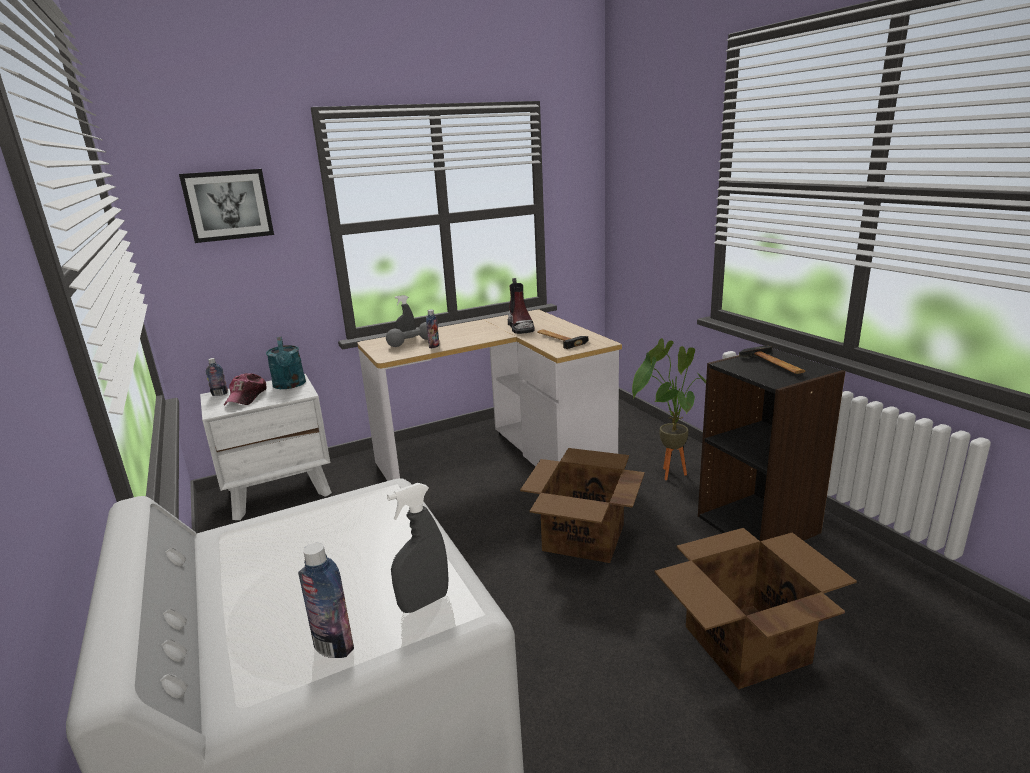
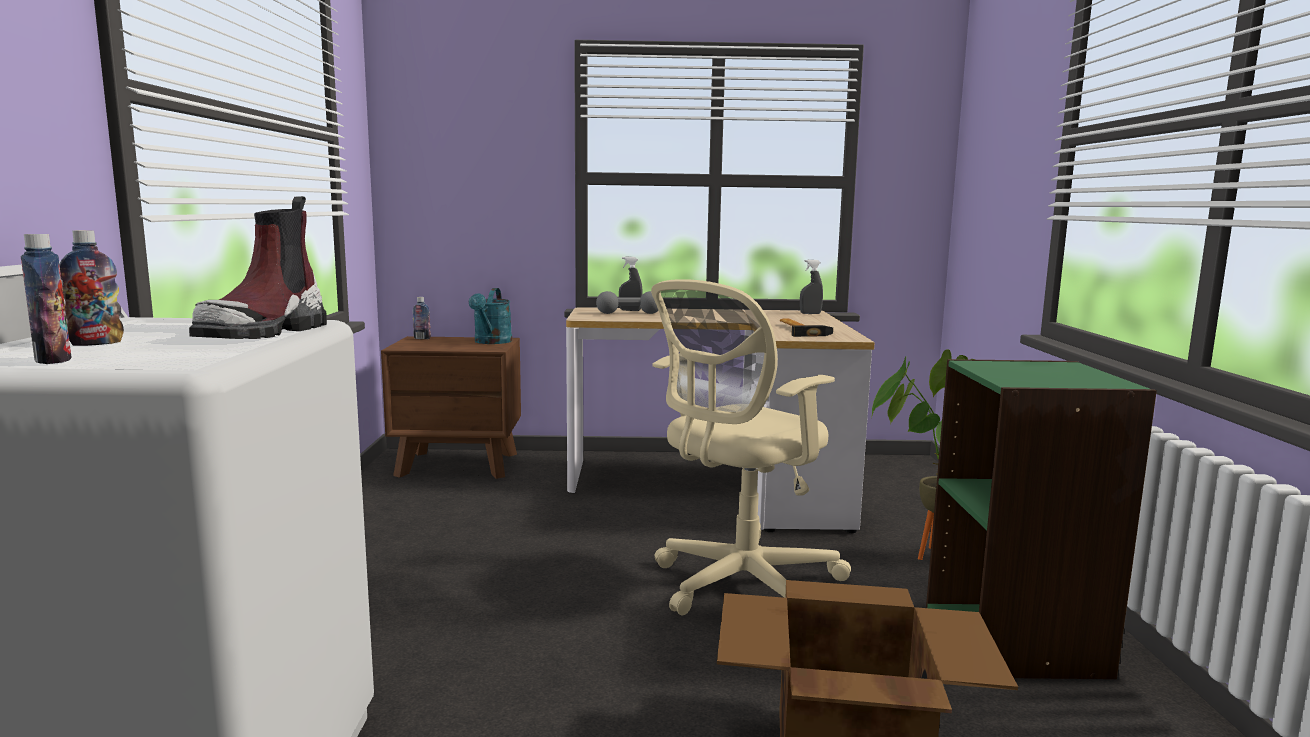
camera: 25 degrees right, 10 degrees down
picture [179,169,274,243] -> none
white nightstand [200,374,332,520] -> brown nightstand [381,336,521,479]
cap [224,373,267,406] -> none
grey spray bottle [387,483,449,613] -> grey spray bottle moved to [800,260,823,314]
bottle [426,309,440,348] -> bottle moved to [59,230,124,346]
boot [508,278,535,334] -> boot moved to [189,196,327,339]
cardboard box [520,448,645,563] -> beige office chair [651,279,851,615]
black bookcase [698,348,845,541] -> green bookcase [926,359,1157,679]
hammer [739,345,805,374] -> none

